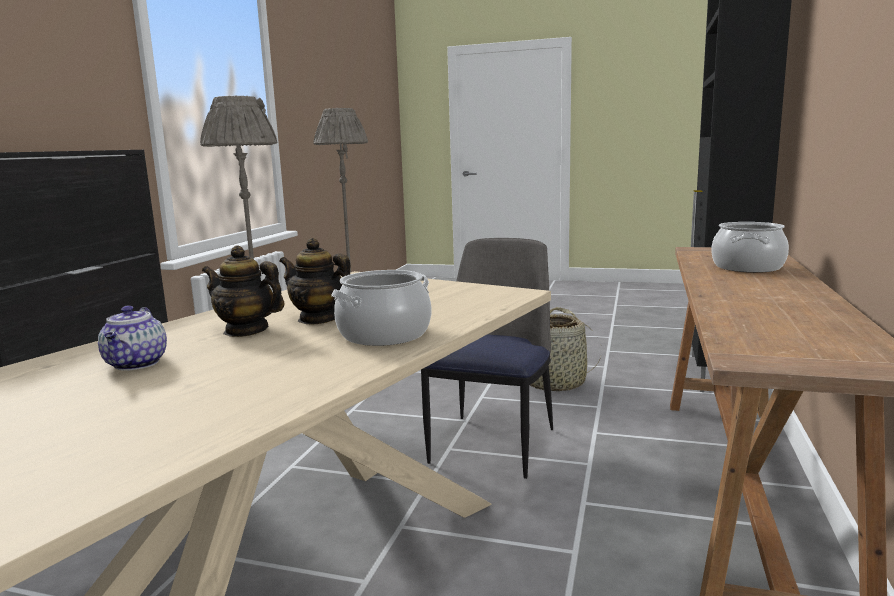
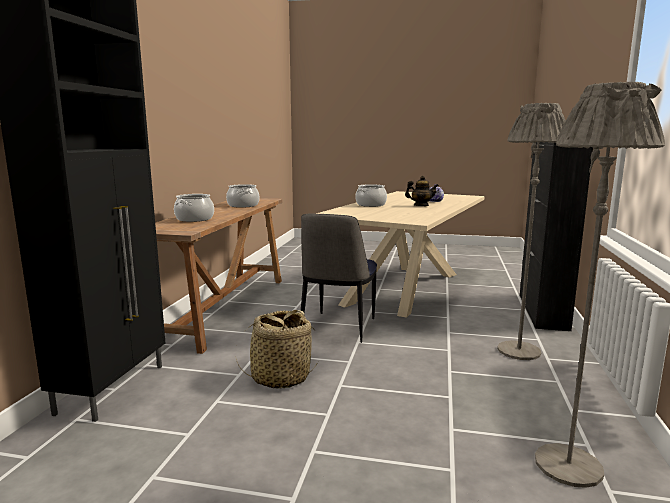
camera: 175 degrees right, 0 degrees up
teapot [280,238,351,325] -> none
none -> cooking pot [226,184,260,208]

